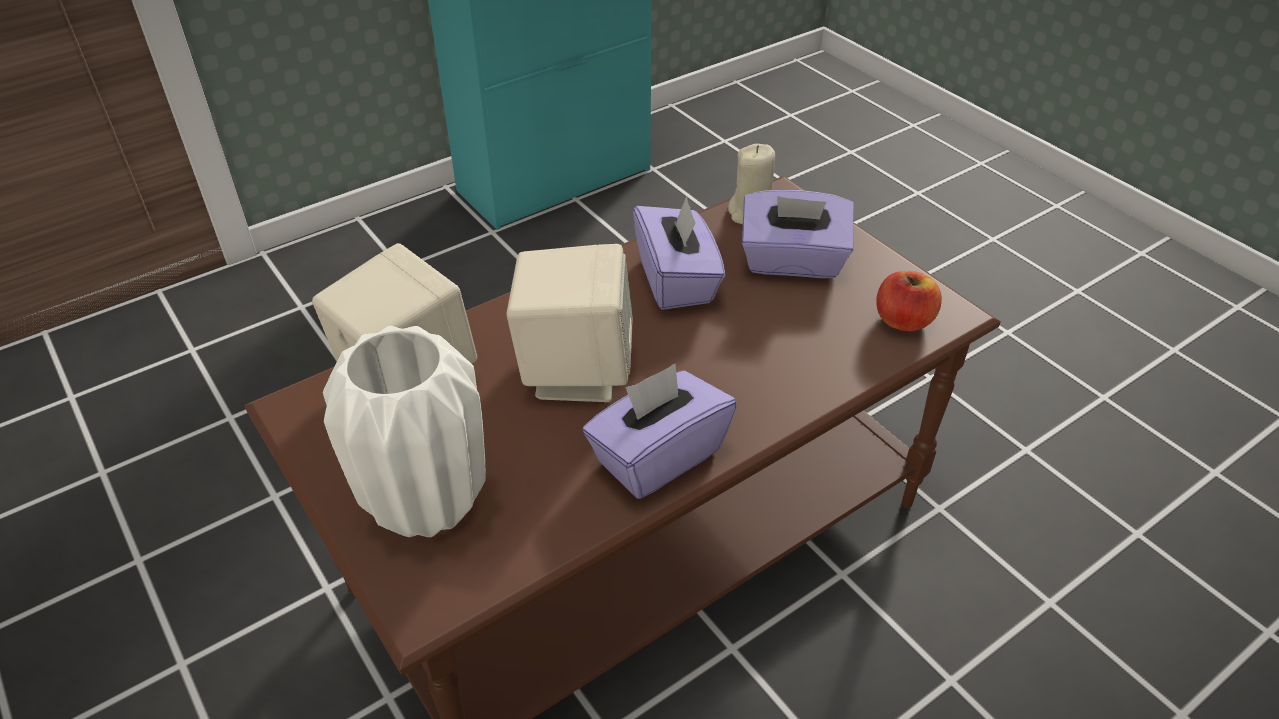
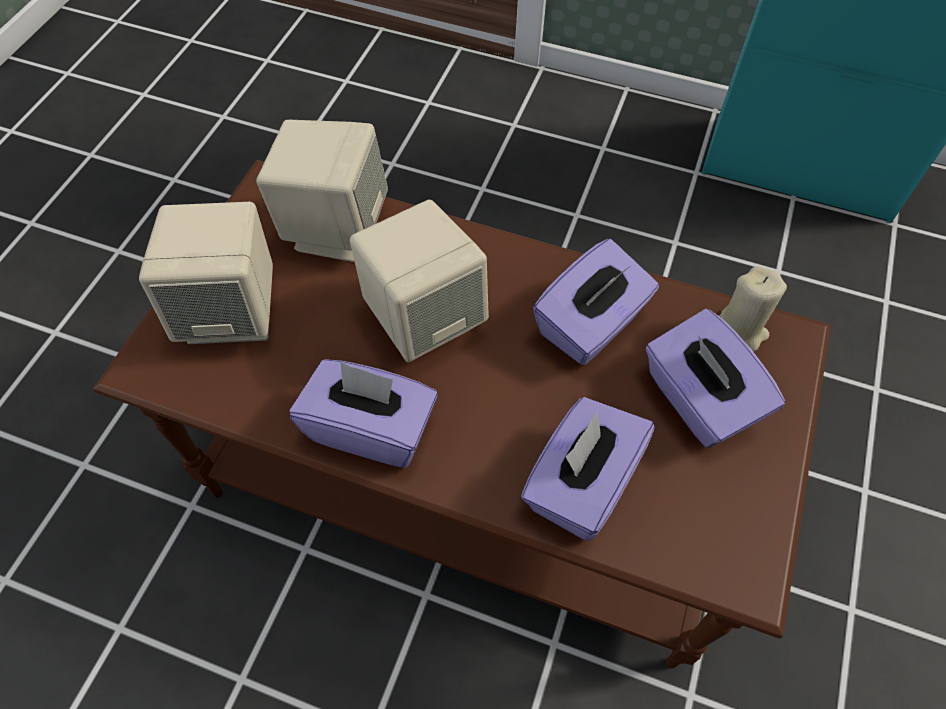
camera: 55 degrees right, 15 degrees up
white vase [323,326,486,537] -> beige speaker [139,202,273,344]
apple [876,271,942,331] -> none
none -> purple tissue box [521,397,655,541]

